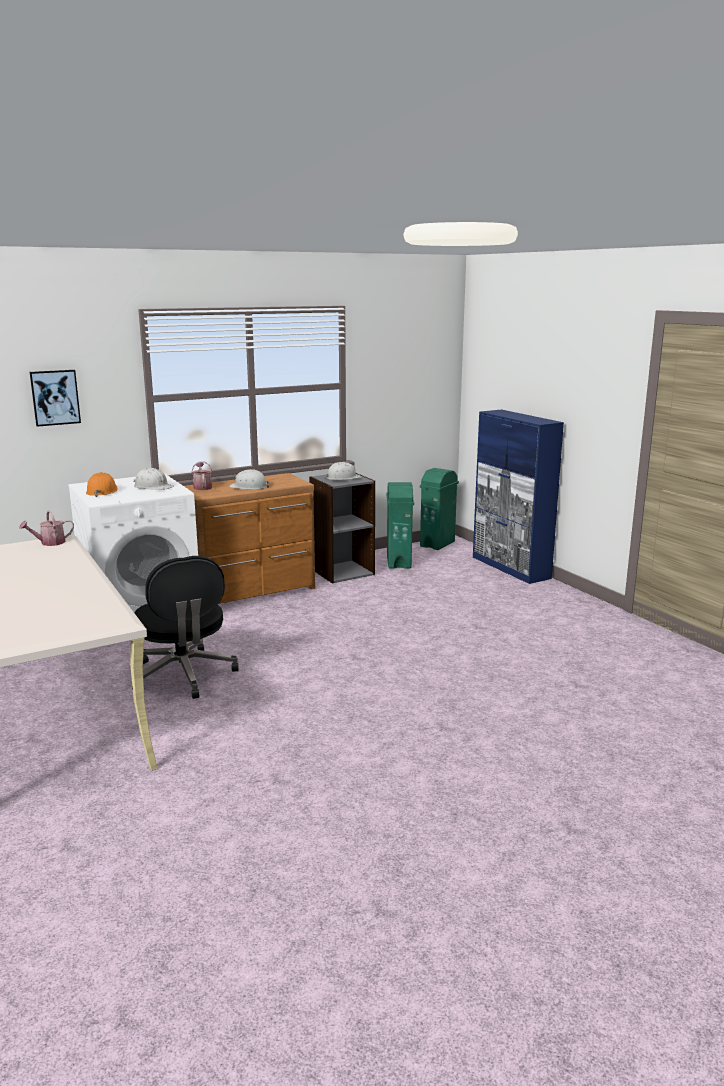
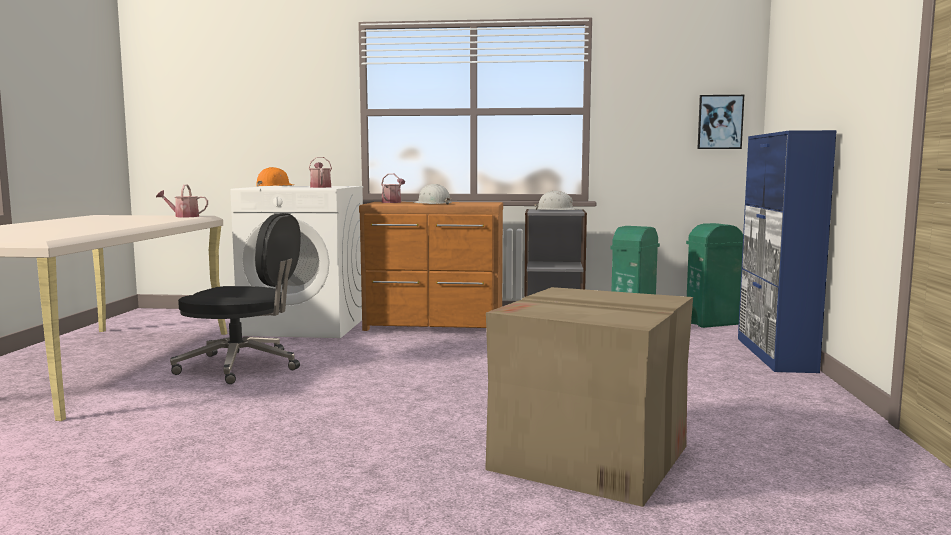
camera: 35 degrees right, 10 degrees down
picture [30,370,81,427] -> picture moved to [698,95,744,149]
black office chair [132,556,239,699] -> black office chair turned 90 degrees counterclockwise [170,213,301,384]
white hard hat [134,468,174,490] -> watering can [309,157,332,188]
none -> cardboard box [485,287,693,507]

